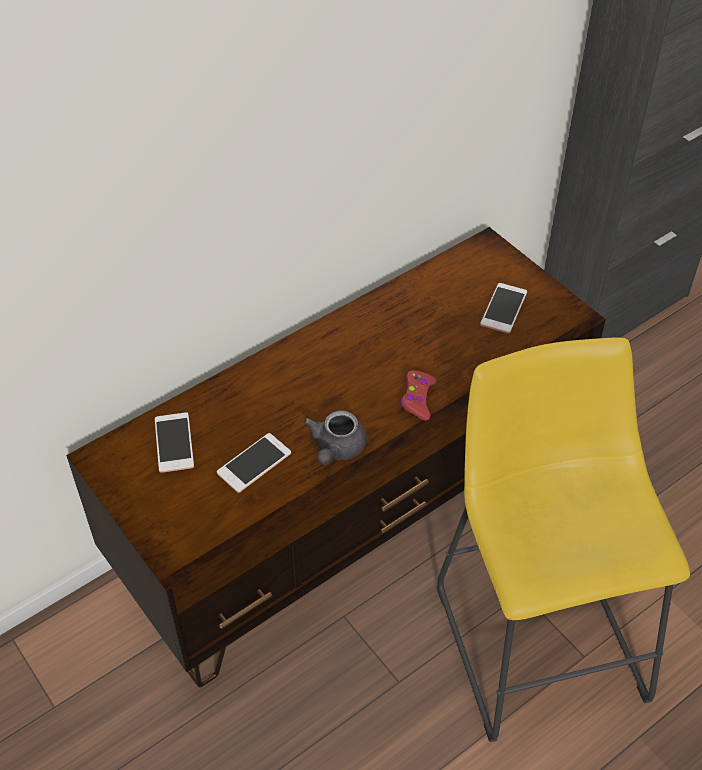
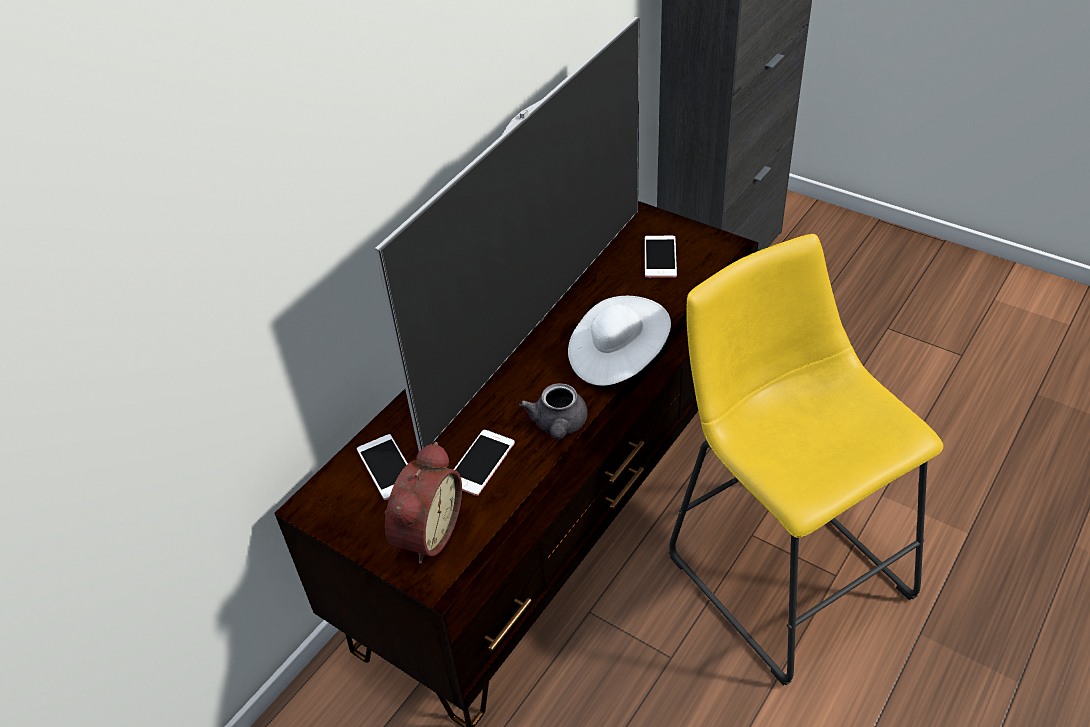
camera: 15 degrees left, 5 degrees down
red game controller [401,370,437,421] -> white hat [568,296,671,386]
none -> television [375,17,640,452]
none -> alarm clock [385,442,462,564]

